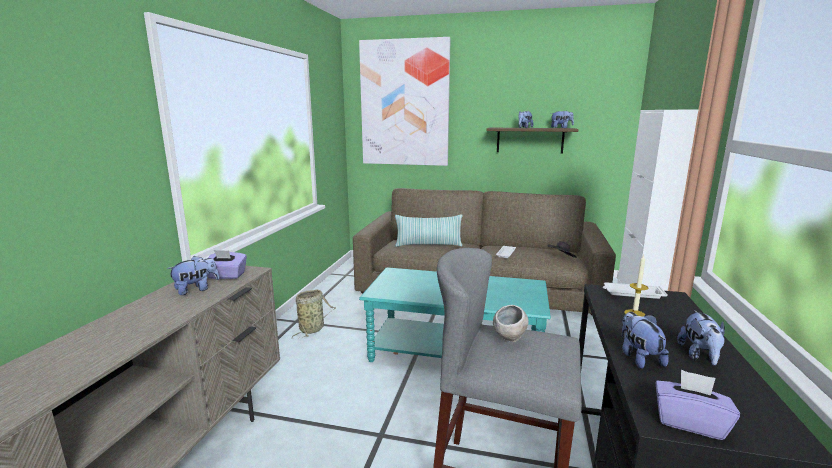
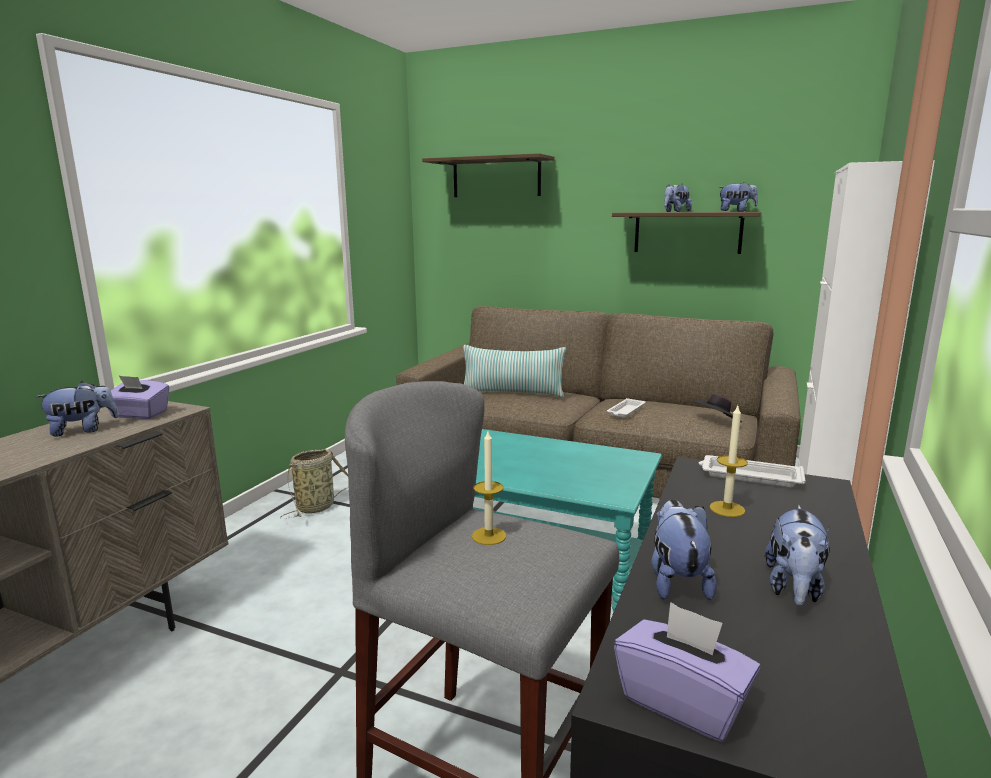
camera: 10 degrees right, 0 degrees up
picture [359,37,451,166] -> shelf [422,153,555,197]
grey bowl [493,305,529,342] -> candle [472,431,506,545]

